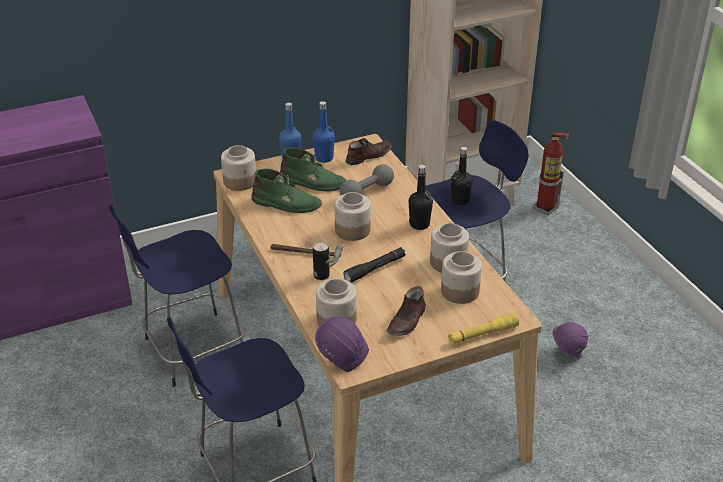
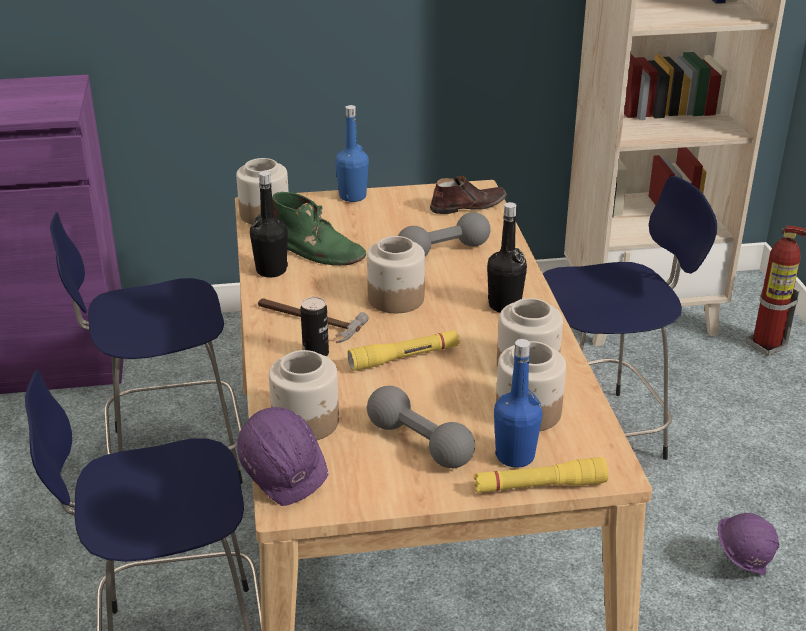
camera: 15 degrees right, 5 degrees down
green boot [280,147,347,191] -> none
blue bottle [313,101,335,163] -> blue bottle moved to [494,339,542,468]
black flashlight [344,247,406,283] -> yellow flashlight [347,330,460,371]
brown shoe [387,286,426,336] -> grey dumbbell [367,386,475,468]
black bottle [451,147,473,206] -> black bottle moved to [250,171,288,278]

